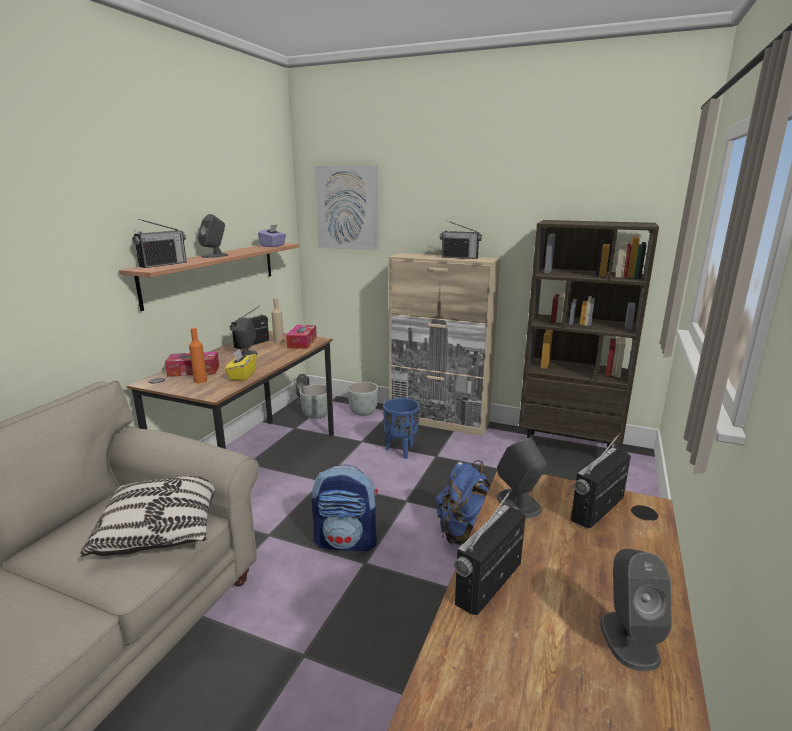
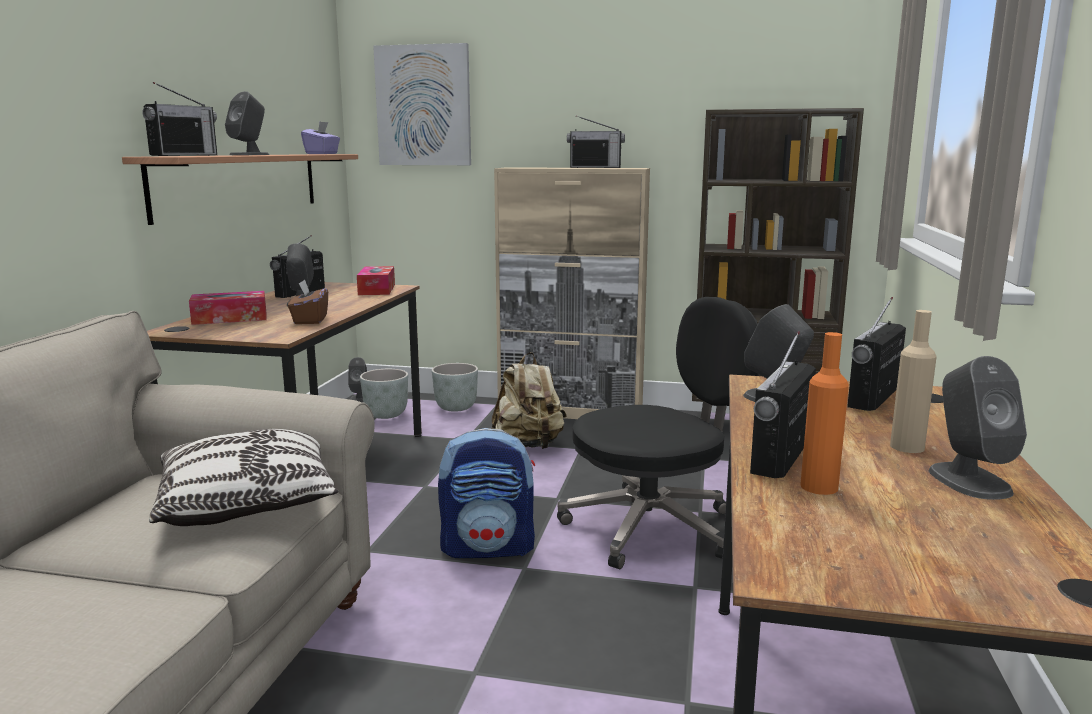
camera: 10 degrees left, 5 degrees down
orange bottle [189,328,207,383] -> orange bottle moved to [800,332,849,495]
yellow tissue box [225,349,256,381] -> brown tissue box [288,279,328,324]
beige bottle [271,298,284,343] -> beige bottle moved to [890,310,937,453]
blue planter [383,398,420,459] -> beige backpack [491,352,567,449]
blue backpack [436,460,491,545] -> black office chair [557,297,759,569]

